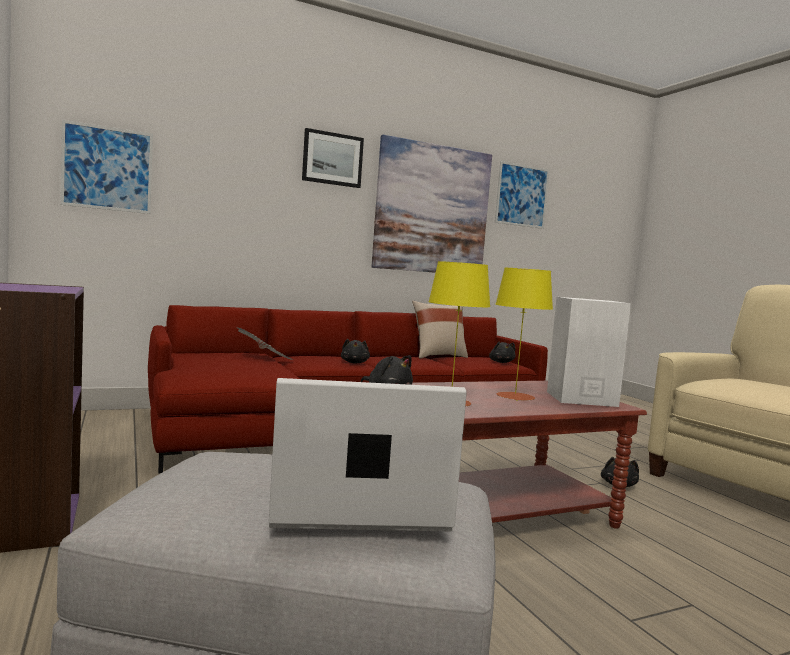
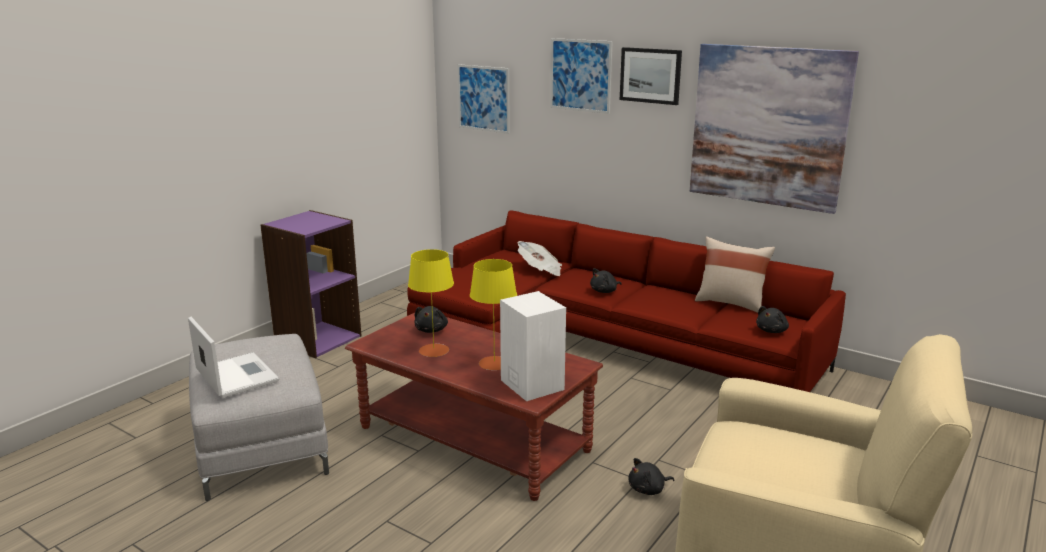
camera: 60 degrees right, 15 degrees up
picture [495,161,549,229] -> picture moved to [550,38,613,114]

